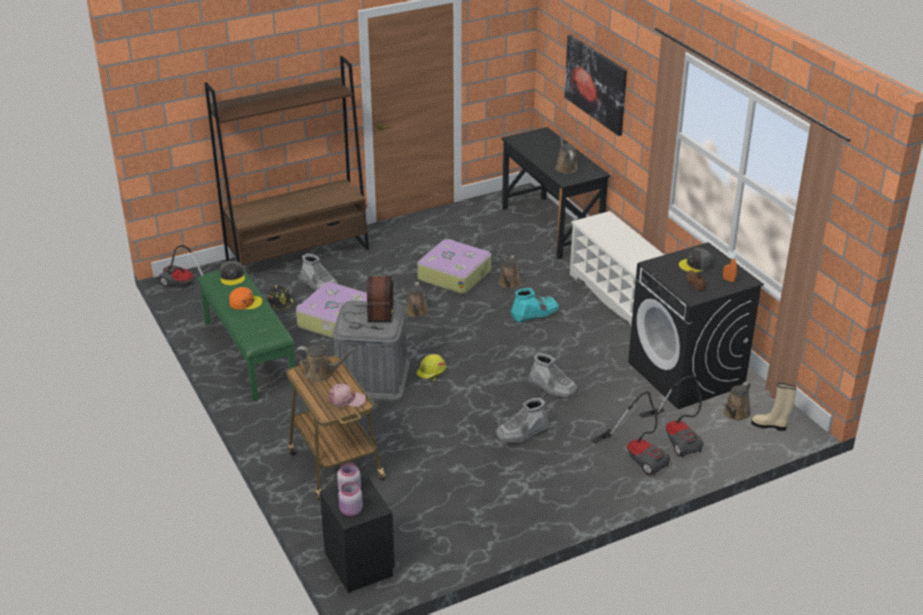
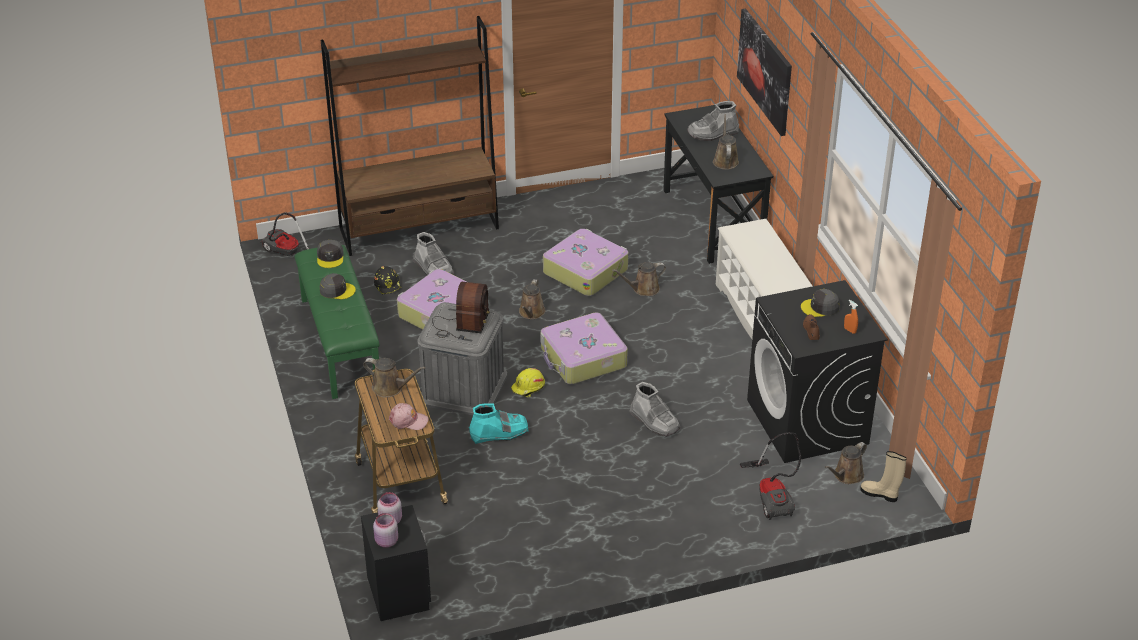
camera: 10 degrees right, 5 degrees up
orange cap [229,287,263,310] -> grey cap [320,273,356,299]
grey boot [495,398,549,444] -> grey boot moved to [687,101,739,141]
brown watering can [498,255,522,289] -> brown watering can turned 45 degrees clockwise [612,262,666,296]
turquoise boot [510,288,559,323] -> turquoise boot moved to [469,403,528,444]
vacuum cleaner [591,391,670,476] -> none
none -> suitcase [540,313,628,384]

